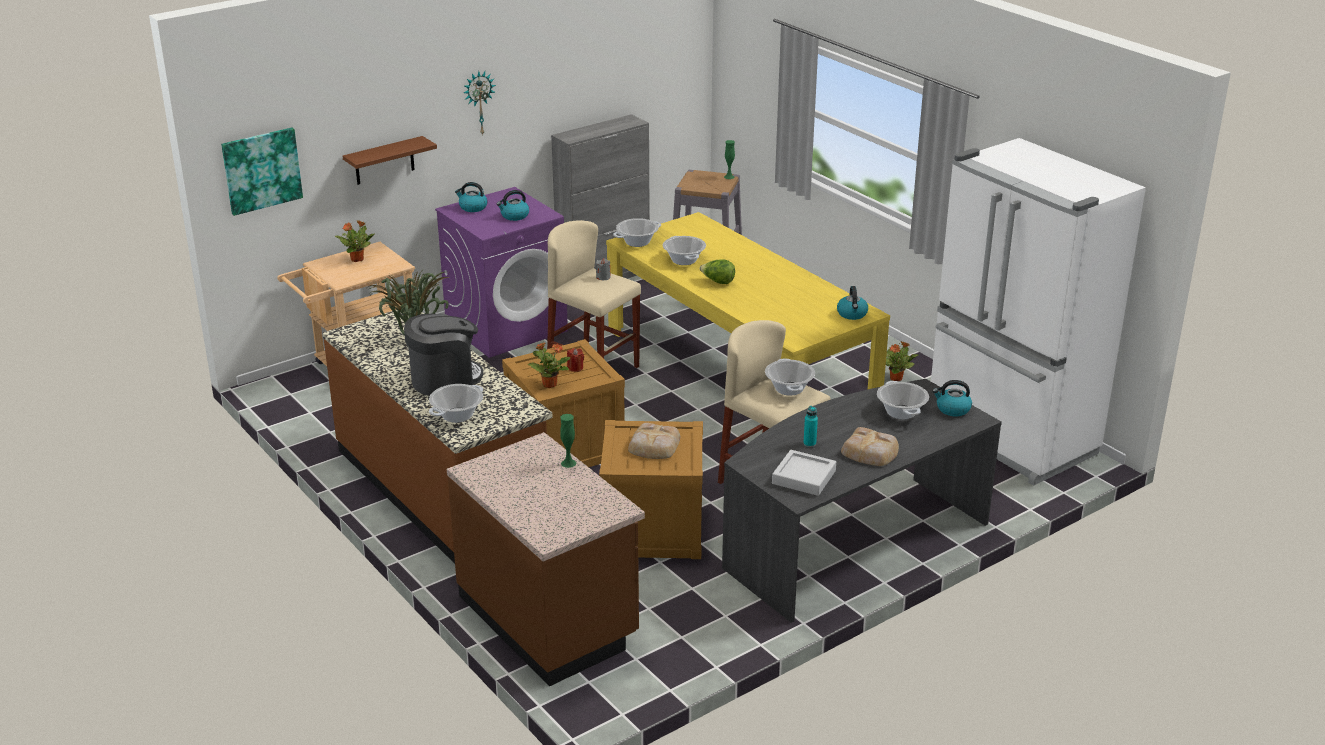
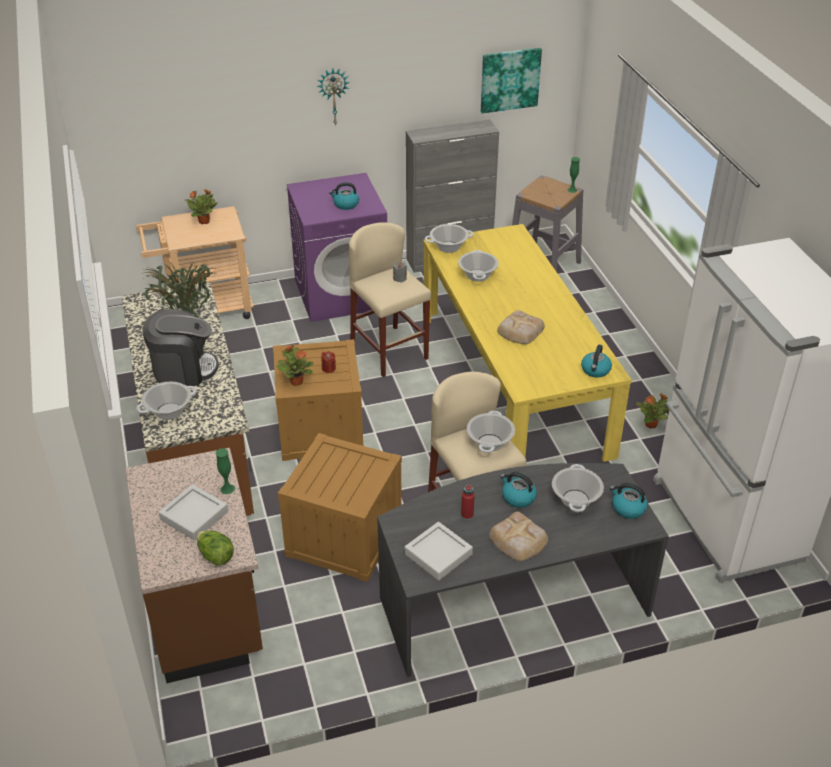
camera: 20 degrees right, 10 degrees up
picture [221,128,303,216] -> picture moved to [481,48,542,113]
brown shelf [343,136,437,185] -> none
kettle [455,182,487,212] -> kettle moved to [500,472,537,508]
bread [628,423,680,459] -> bread moved to [497,310,545,344]
lettuce [700,259,735,284] -> lettuce moved to [197,531,234,566]
turquoise bottle [803,406,818,447] -> red bottle [461,484,474,520]
none -> grey tray [159,484,228,541]

